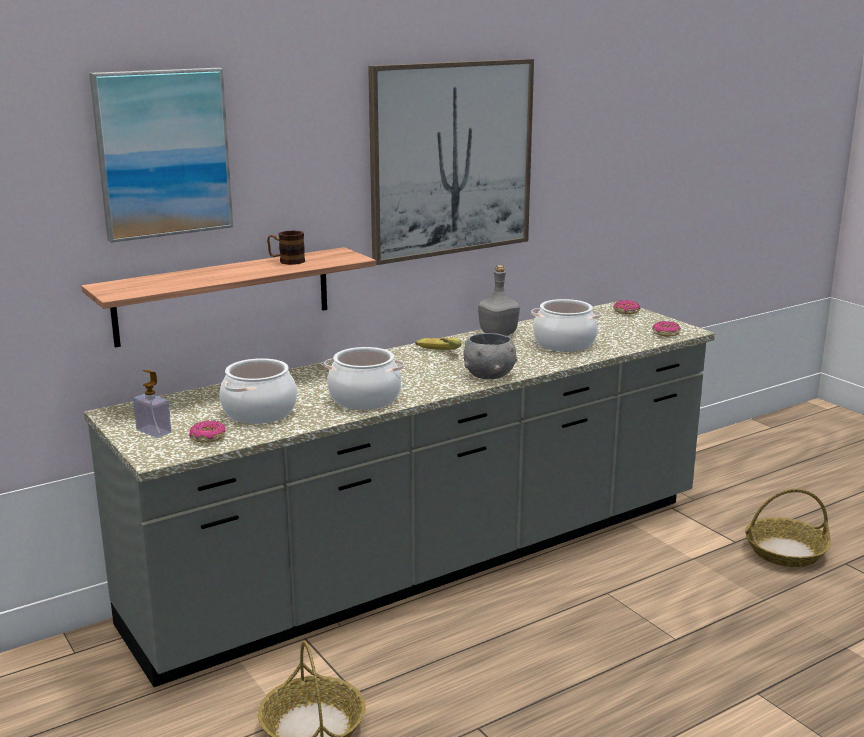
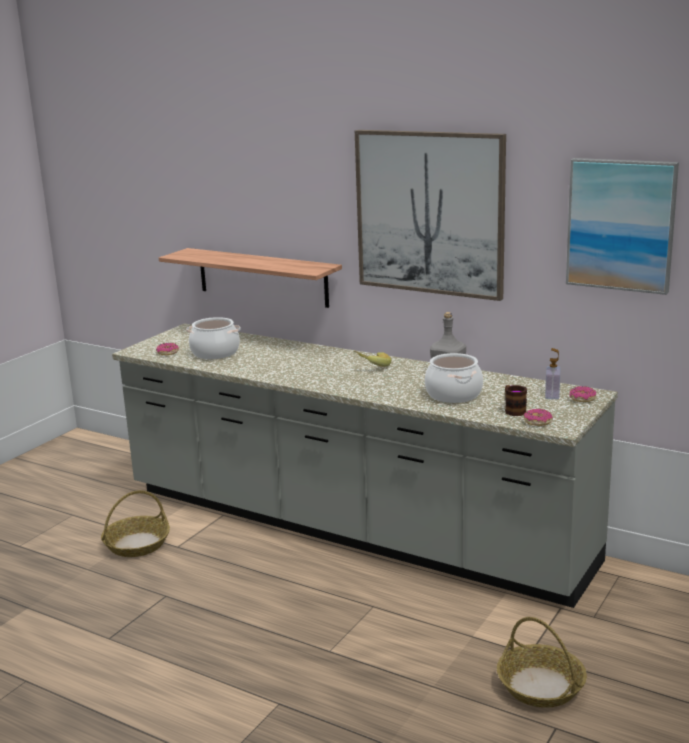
camera: 65 degrees right, 0 degrees up
picture [89,68,233,243] -> picture moved to [566,158,679,295]
soap dispenser [133,370,171,438] -> soap dispenser moved to [545,348,560,399]
mug [267,230,305,265] -> mug moved to [505,385,527,416]
cooking pot [324,347,404,410] -> none
grey bowl [463,333,517,379] -> none

